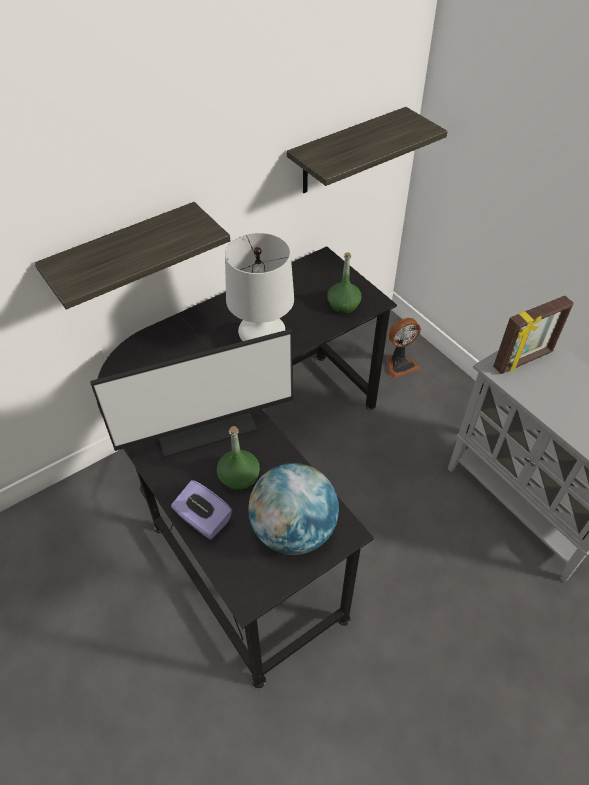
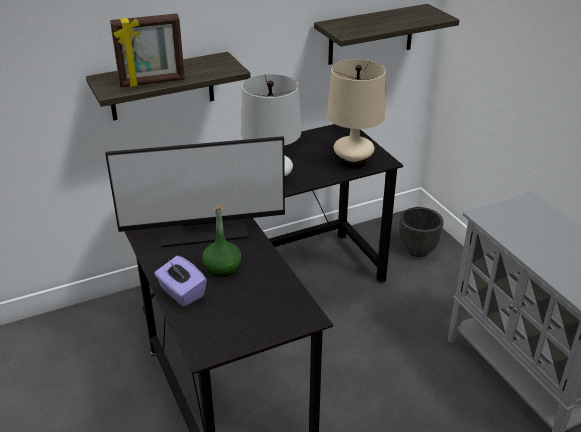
camera: 10 degrees right, 15 degrees down
globe [249,463,339,555] -> none
green bottle [327,252,362,314] -> beige table lamp [327,59,386,169]
fan [387,318,421,378] -> black planter [399,207,444,257]
picture frame [493,296,574,374] -> picture frame moved to [110,13,185,87]

